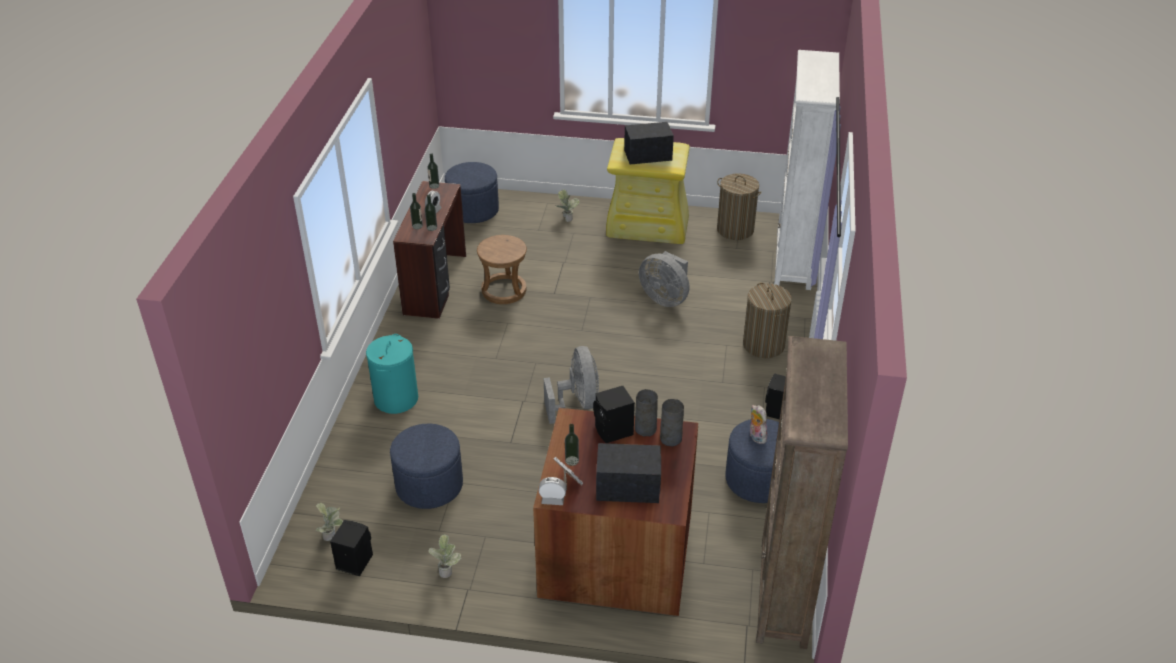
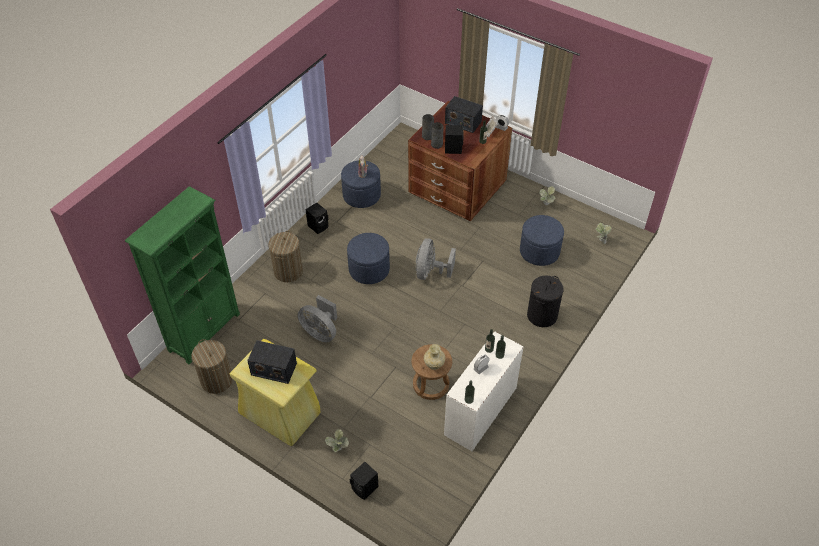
camera: 155 degrees left, 10 degrees up
black speaker [330,520,373,576] -> black speaker moved to [349,462,378,500]
turquoise laundry basket [366,334,418,414] -> black laundry basket [527,275,564,327]
brown desk [393,181,466,319] -> white desk [444,331,524,451]
blue ottoman [445,162,499,223] -> blue ottoman moved to [347,233,390,284]
grey fan [639,251,689,307] -> grey fan turned 150 degrees clockwise [298,295,337,342]
brown bookcase [756,336,848,649] -> none
white bookcase [774,50,840,290] -> green bookcase [125,186,240,365]
none -> beige vase [424,344,445,370]

